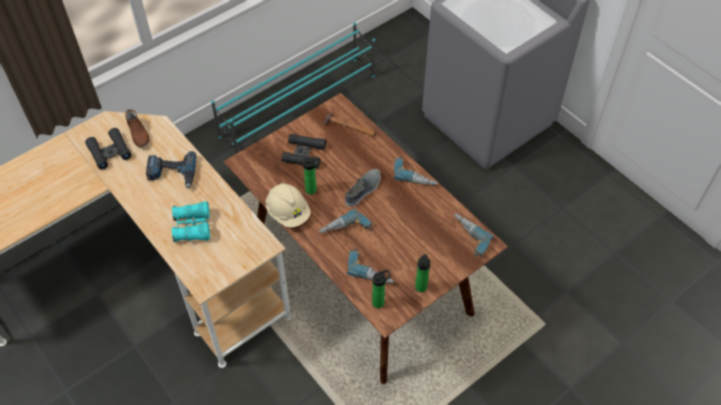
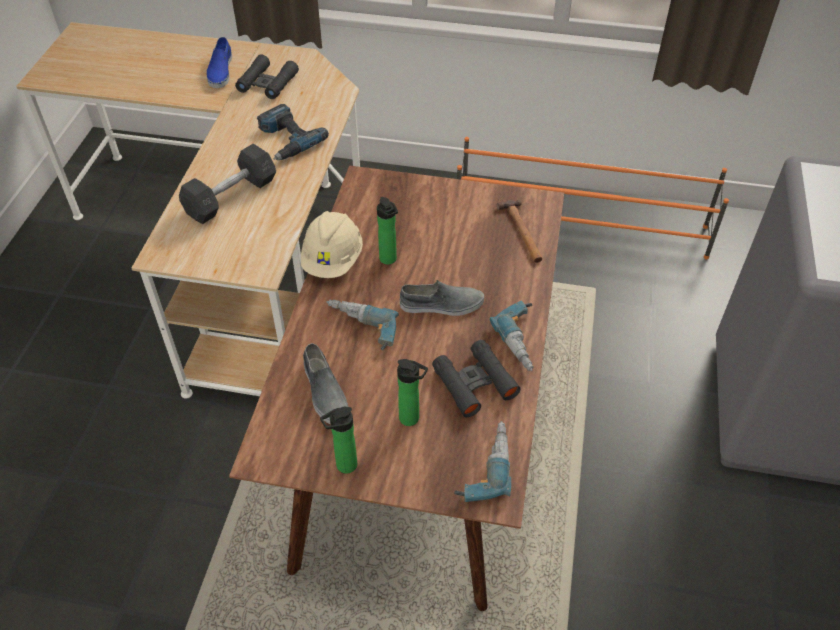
camera: 50 degrees right, 5 degrees down
brown shoe [125,109,149,147] -> none
turquoise binoculars [172,202,210,242] -> grey dumbbell [179,144,276,224]
turquoise shoe rack [211,22,375,154] -> orange shoe rack [457,137,729,259]
black binoculars [281,134,326,169] -> black binoculars moved to [432,340,521,417]
power drill [347,248,394,284] -> grey shoe [303,343,349,424]
bottle [372,270,391,308] -> bottle moved to [397,359,428,426]
none -> blue shoe [207,37,232,88]

